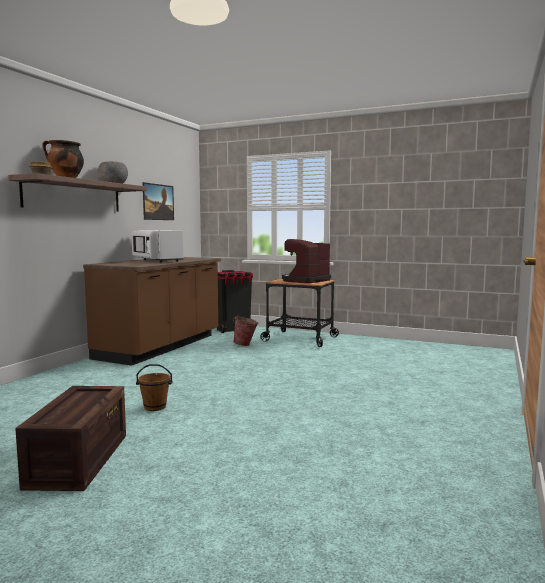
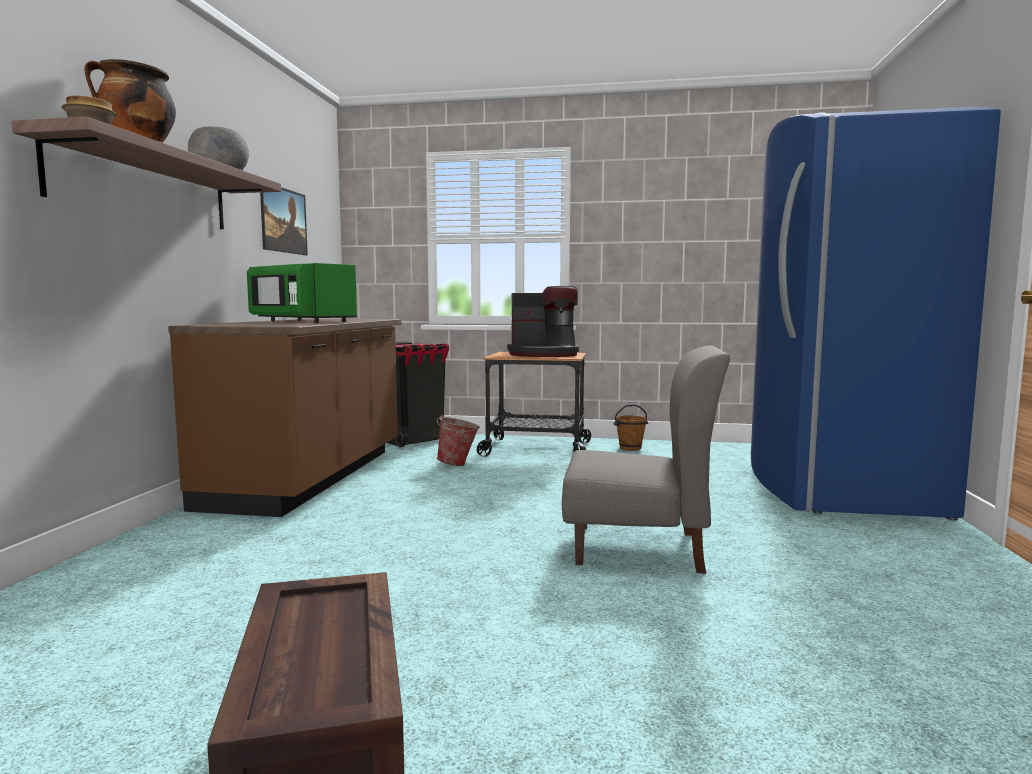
camera: 15 degrees left, 0 degrees up
white microwave [131,230,184,262] -> green microwave [247,263,357,323]
brown bucket [136,364,172,411] -> brown bucket moved to [614,405,648,451]
coffee machine [282,239,331,283] -> coffee machine turned 120 degrees counterclockwise [507,286,579,357]
none -> grey chair [562,345,730,573]
none -> blue fridge [751,107,1001,521]

